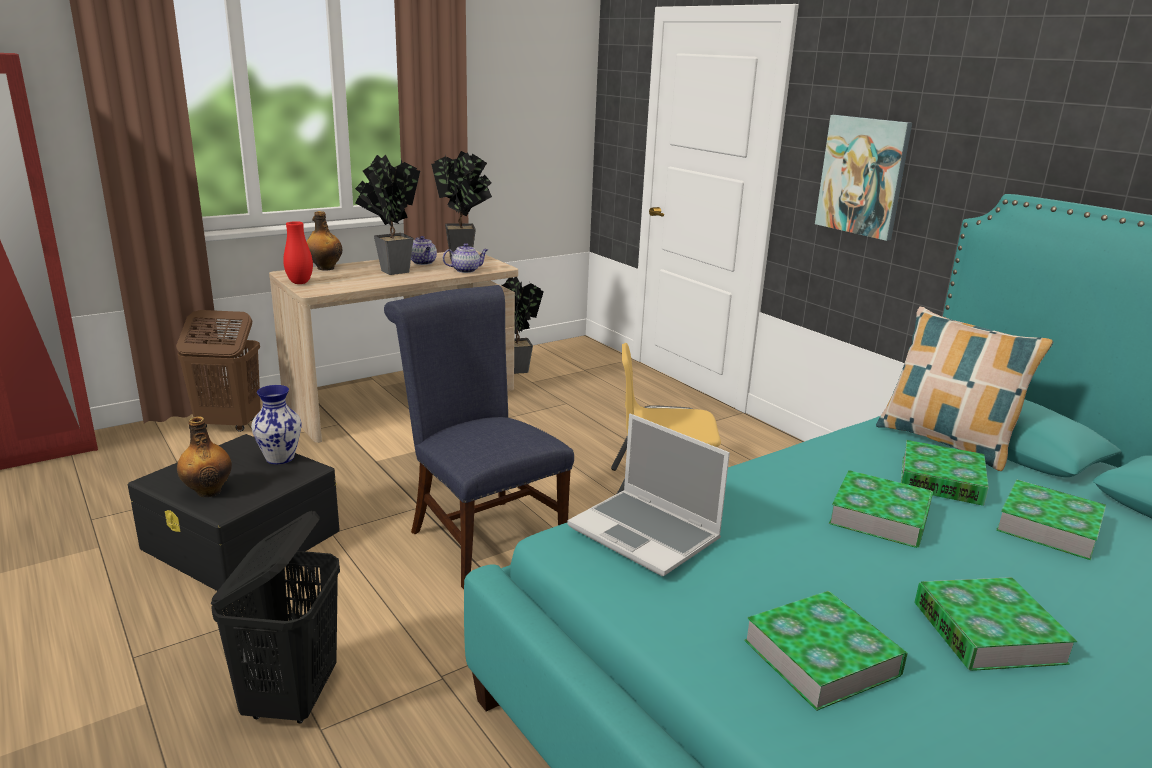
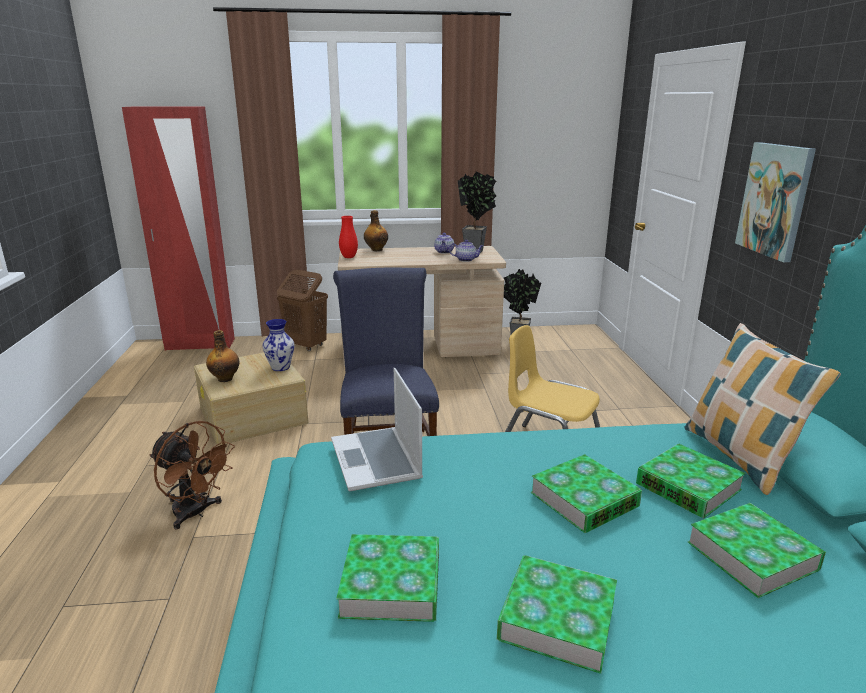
camera: 30 degrees right, 0 degrees up
black storage box [128,434,340,591] -> beige storage box [194,353,308,446]
black laundry basket [211,511,340,723] -> brown fan [150,421,235,530]
potted plant [355,154,420,275] -> none

